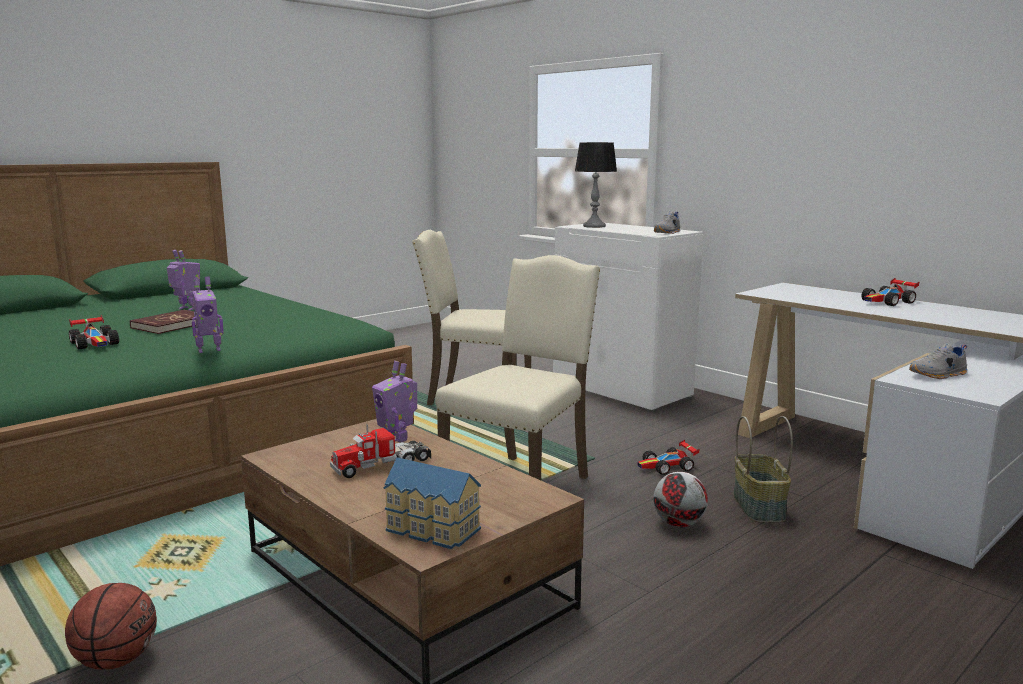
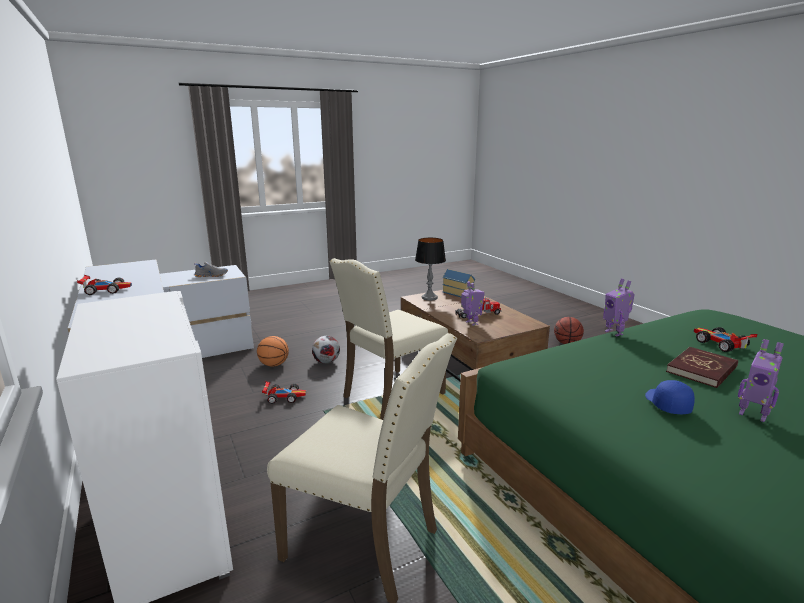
camera: 165 degrees left, 5 degrees up
toy robot [192,277,224,353] -> toy robot turned 105 degrees counterclockwise [603,278,635,337]
table lamp [575,142,617,228] -> table lamp moved to [415,237,446,301]
grey shoe [654,211,680,234] -> none
basket [734,416,793,522] -> basketball [257,336,289,367]
none -> blue cap [645,380,695,414]

